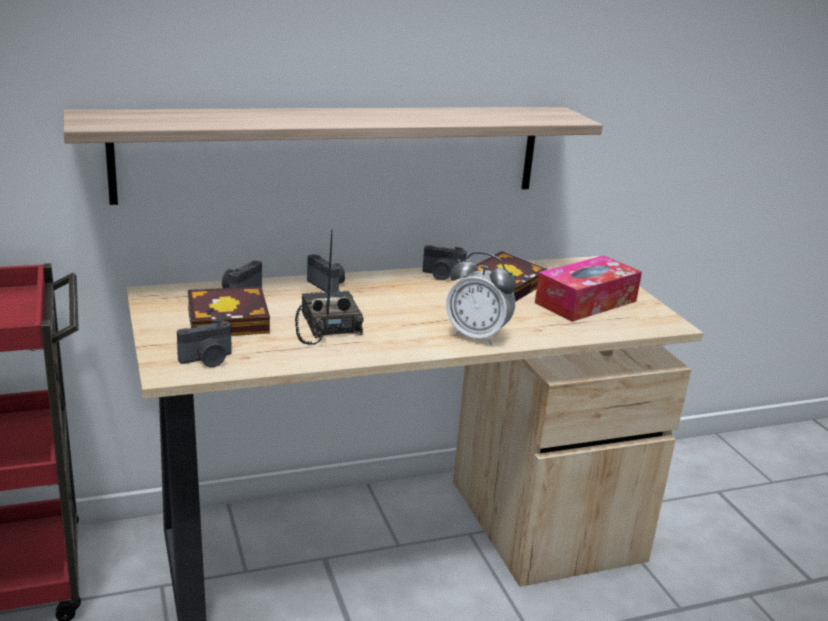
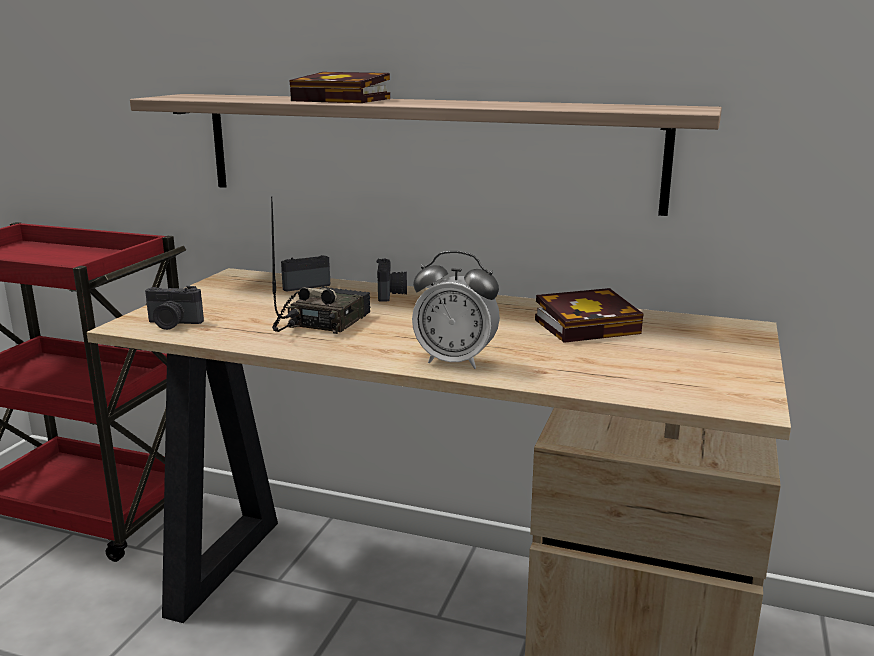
camera: 40 degrees right, 5 degrees down
book [188,286,270,336] -> book moved to [289,72,390,103]
camera [423,245,467,280] -> none
alarm clock [446,252,516,345] -> alarm clock turned 45 degrees counterclockwise [412,251,500,369]
tissue box [535,255,642,322] -> none

